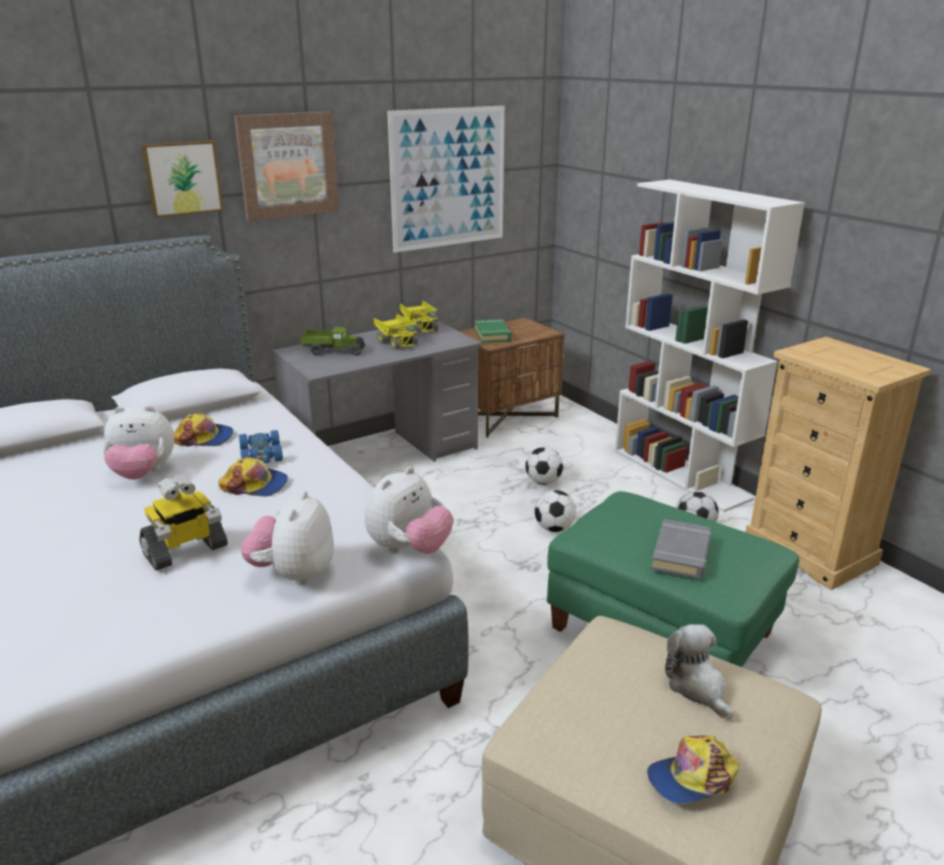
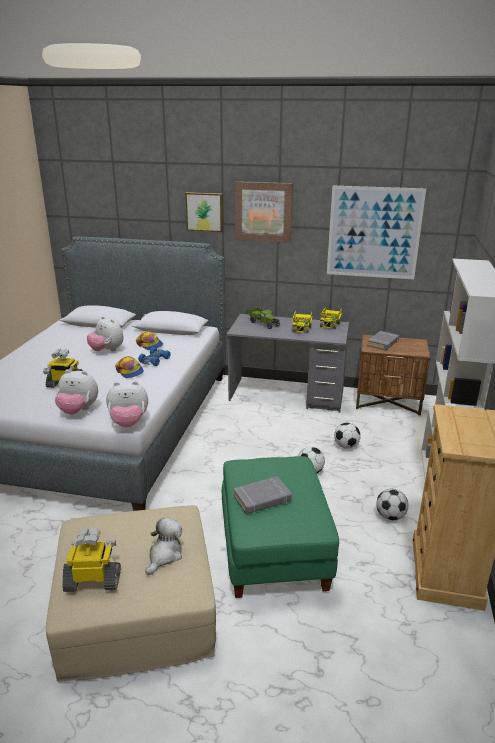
camera: 45 degrees right, 0 degrees up
plush toy [241,491,334,585] -> plush toy turned 135 degrees counterclockwise [55,370,98,415]
green book [474,319,512,343] -> grey book [367,331,399,350]
cap [647,735,739,804] -> toy robot [62,528,121,592]

